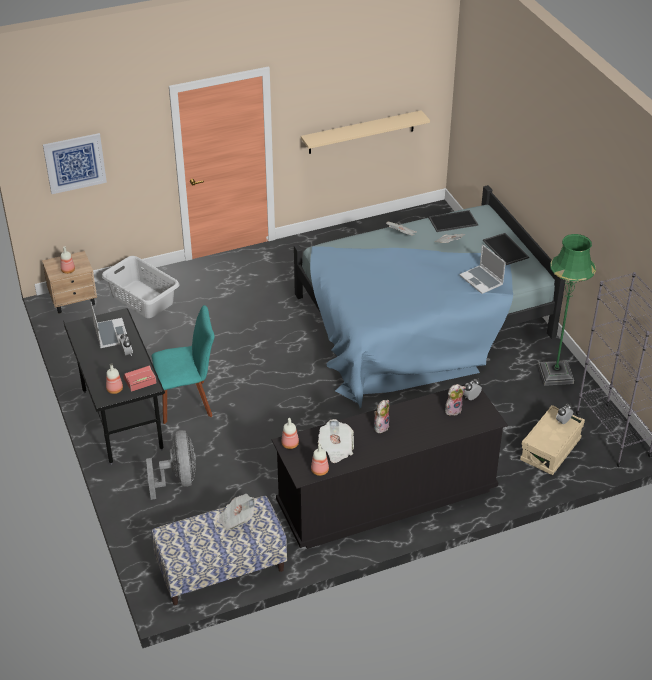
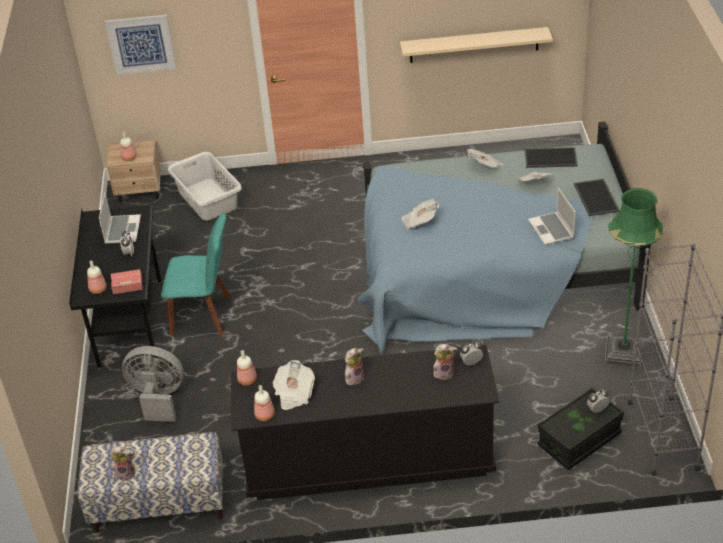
camera: 20 degrees right, 0 degrees up
grey fan [146,430,196,500] -> grey fan turned 90 degrees counterclockwise [122,346,184,422]
newspaper [217,494,256,531] -> newspaper moved to [401,199,439,229]
beige storage box [520,405,585,475] -> black storage box [538,388,624,470]
none -> plush toy [111,446,135,481]

